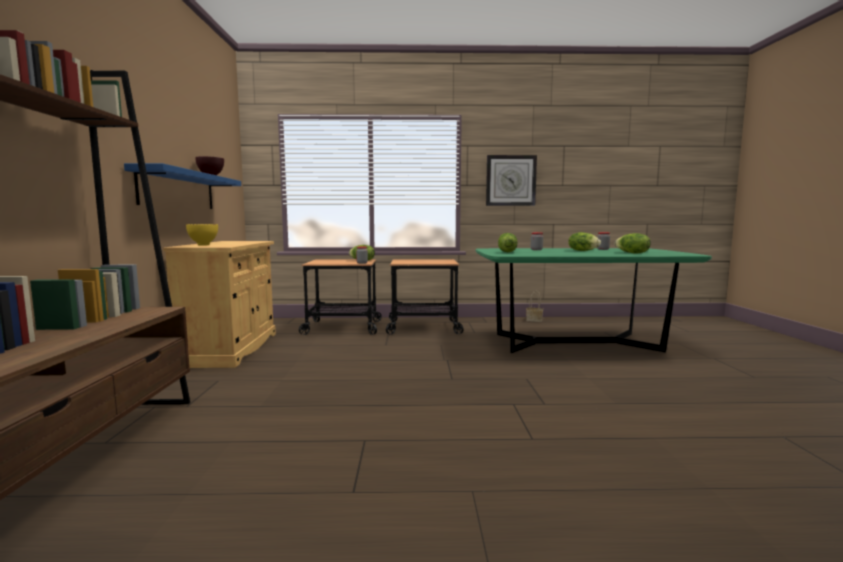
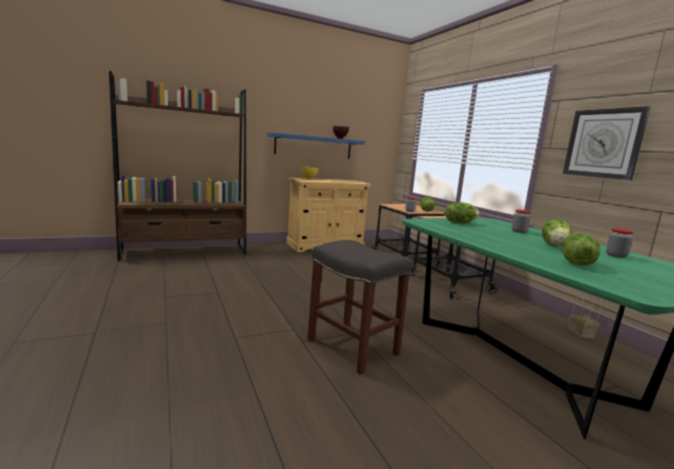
camera: 65 degrees right, 5 degrees up
none -> grey stool [307,240,412,375]

